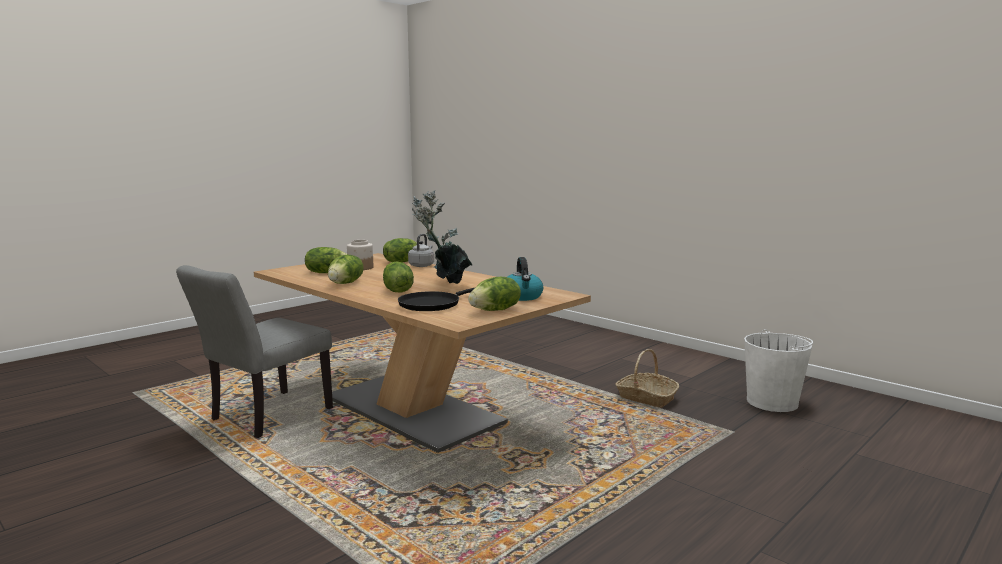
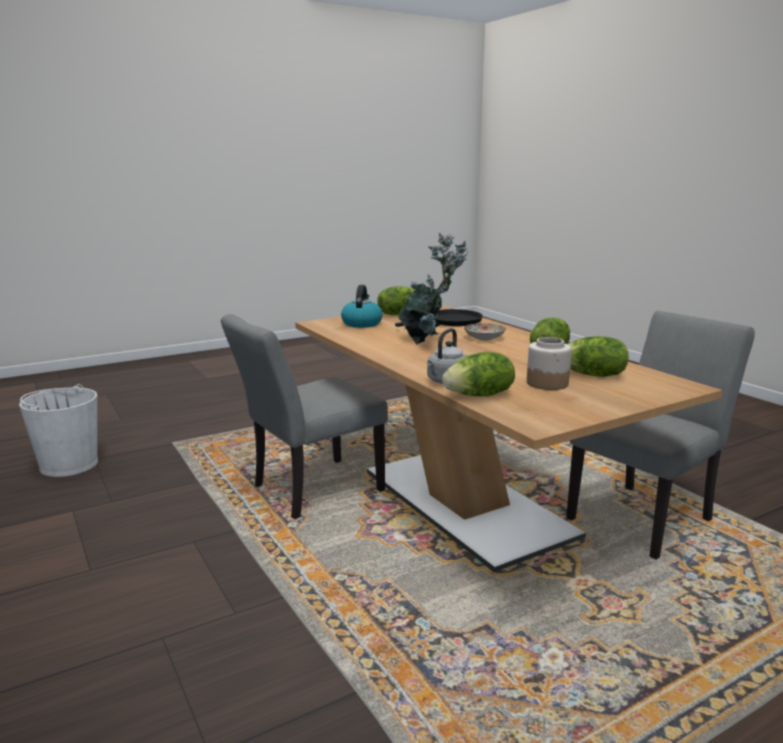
camera: 165 degrees left, 5 degrees up
lettuce [383,262,414,293] -> plate [464,323,506,340]
basket [615,349,679,408] -> none
none -> grey chair [221,314,388,519]

